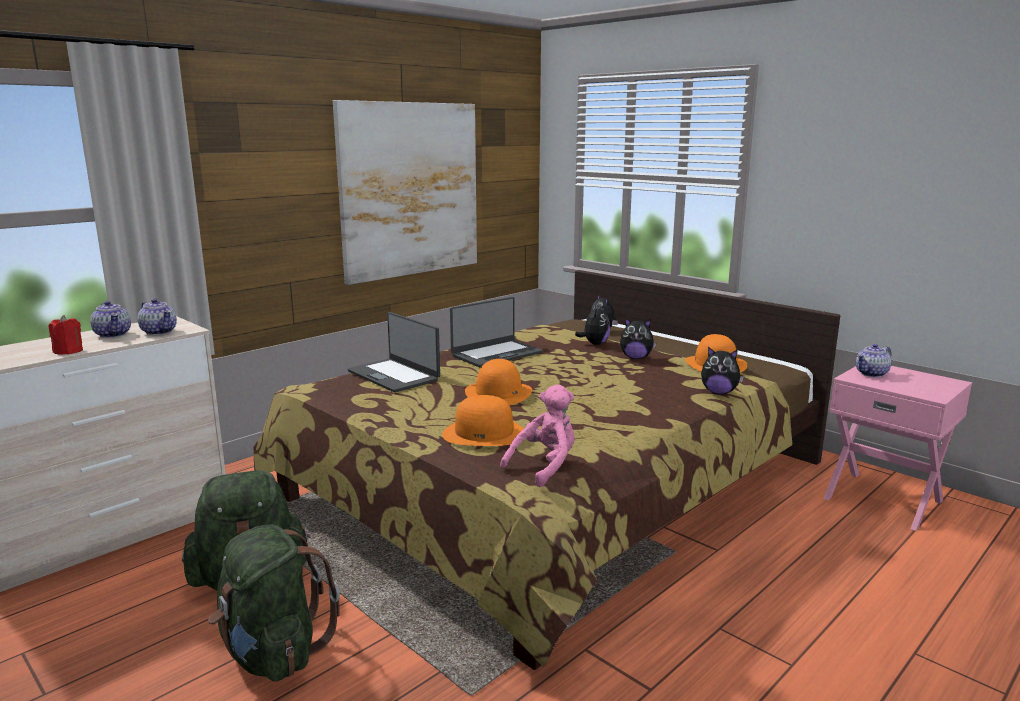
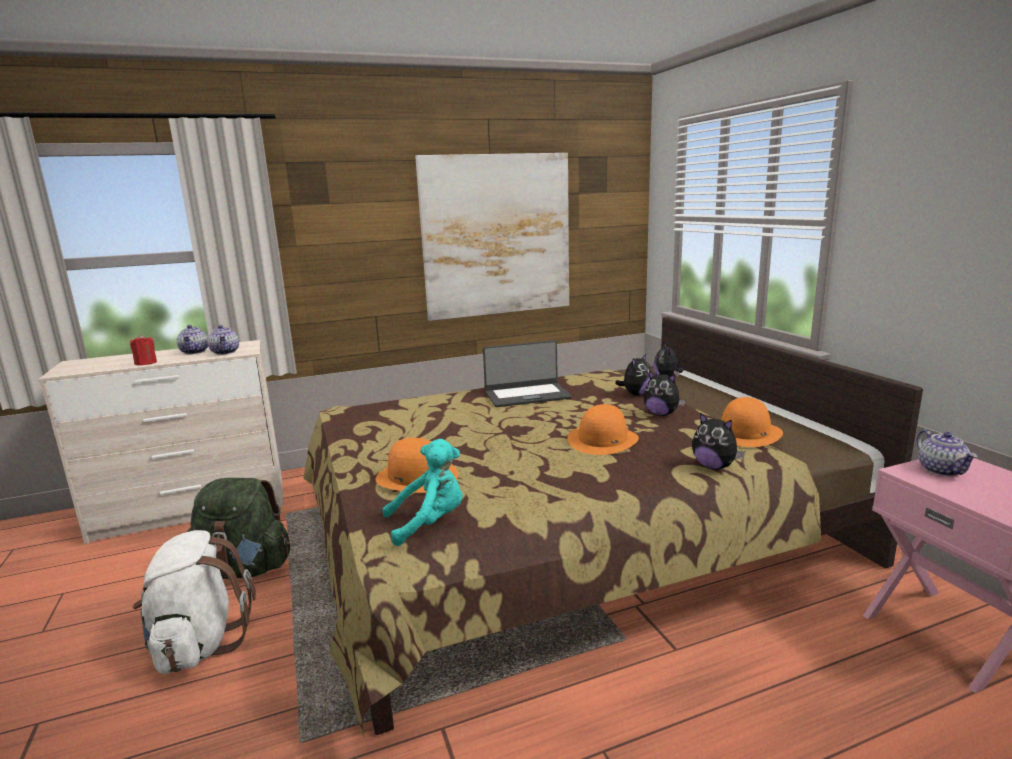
camera: 25 degrees right, 0 degrees up
green backpack [208,524,340,682] -> white backpack [133,530,256,674]
laptop [348,312,440,393] -> none
orange hat [465,359,532,405] -> orange hat moved to [567,404,639,455]
pink plush toy [500,384,575,487] -> turquoise plush toy [382,439,463,546]
teapot [856,344,891,377] -> teapot turned 90 degrees counterclockwise [916,430,977,476]

